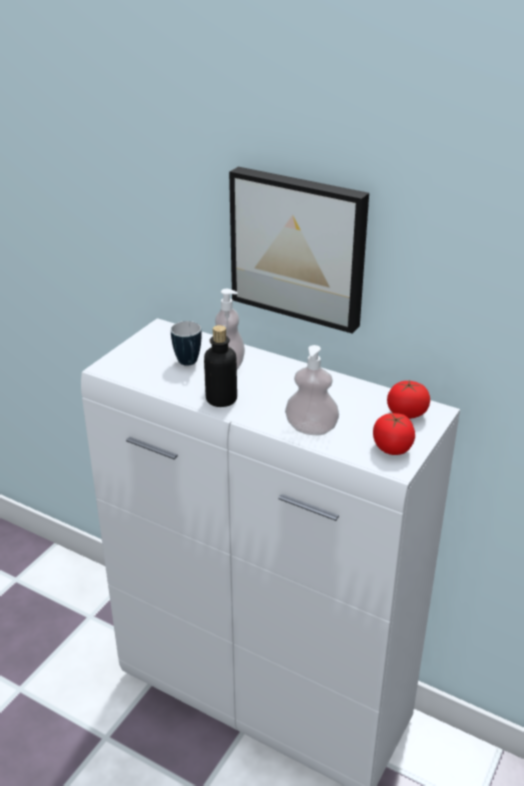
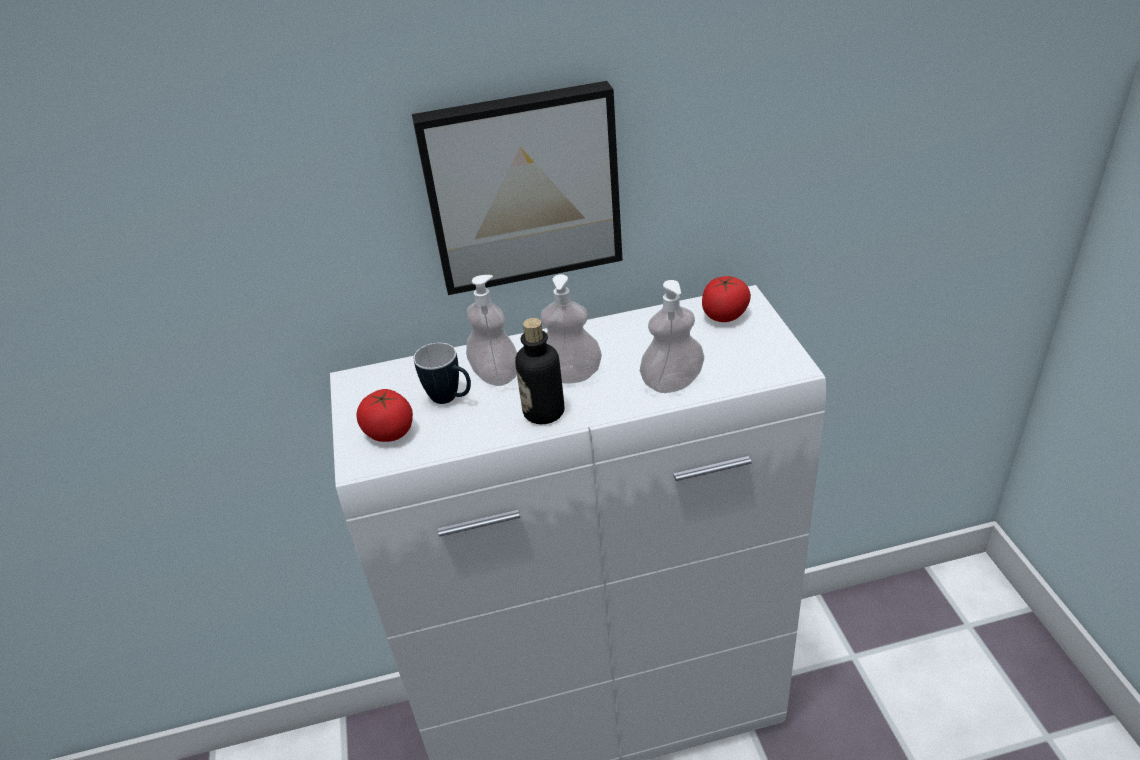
camera: 40 degrees left, 5 degrees up
tomato [373,413,415,455] -> tomato moved to [356,389,413,442]
none -> soap dispenser [540,274,602,384]

